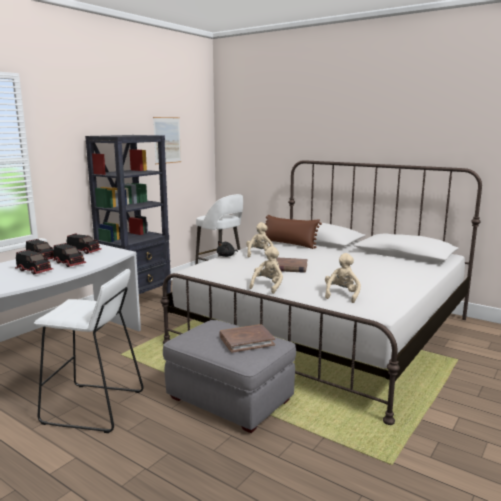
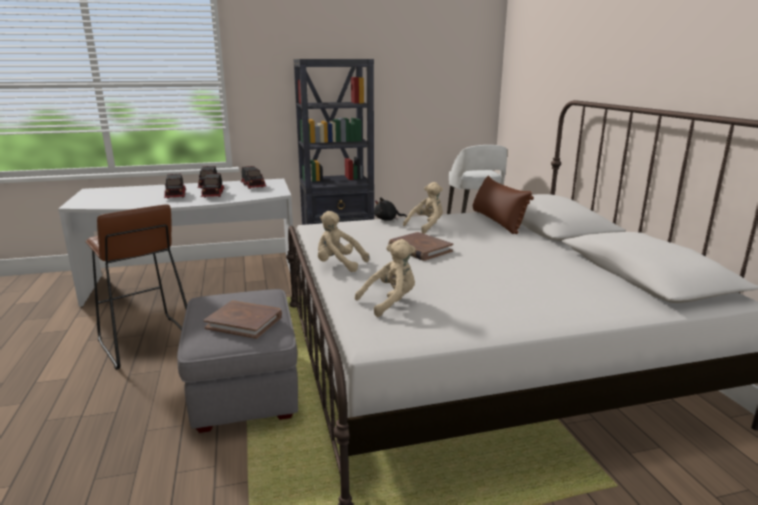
camera: 40 degrees right, 5 degrees up
white stool [34,269,144,433] -> brown stool [86,204,187,370]
picture [153,117,181,164] -> none
beige plush toy [249,246,283,294] -> beige plush toy turned 135 degrees counterclockwise [318,211,369,272]

